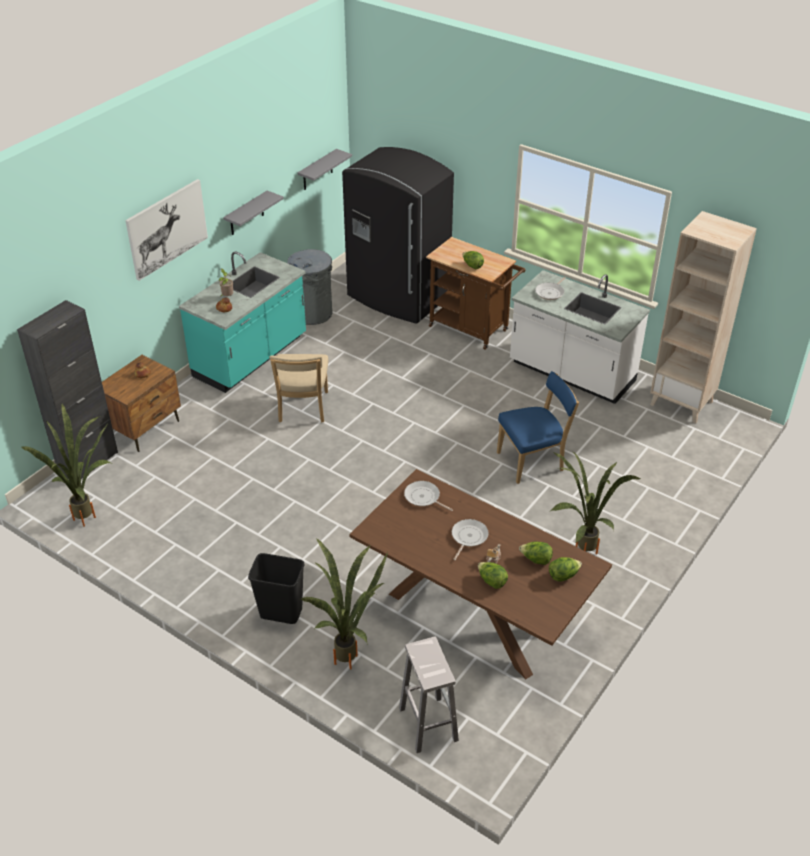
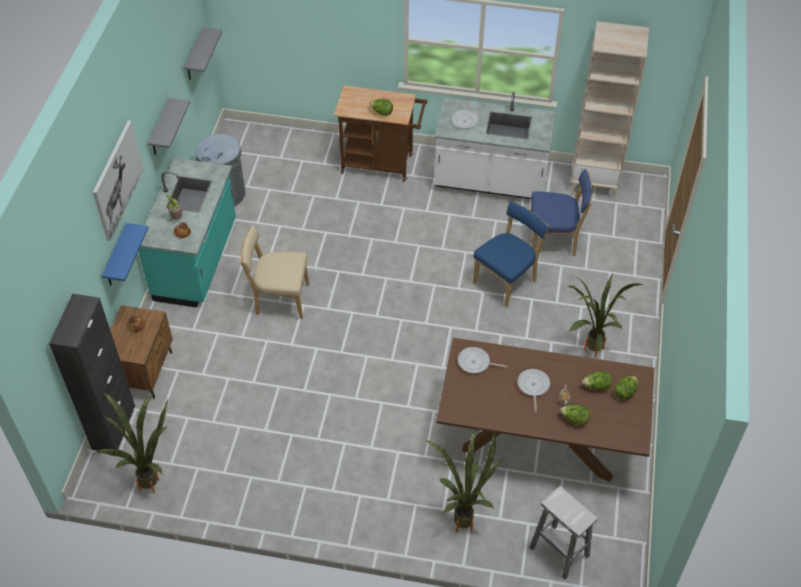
camera: 25 degrees left, 10 degrees up
black trash can [248,553,304,624] -> none
beige chair [270,354,328,422] -> beige chair turned 120 degrees clockwise [240,225,309,319]
black fridge [342,147,454,324] -> none
none -> blue shelf [102,223,148,285]
none -> blue chair [531,169,593,256]

